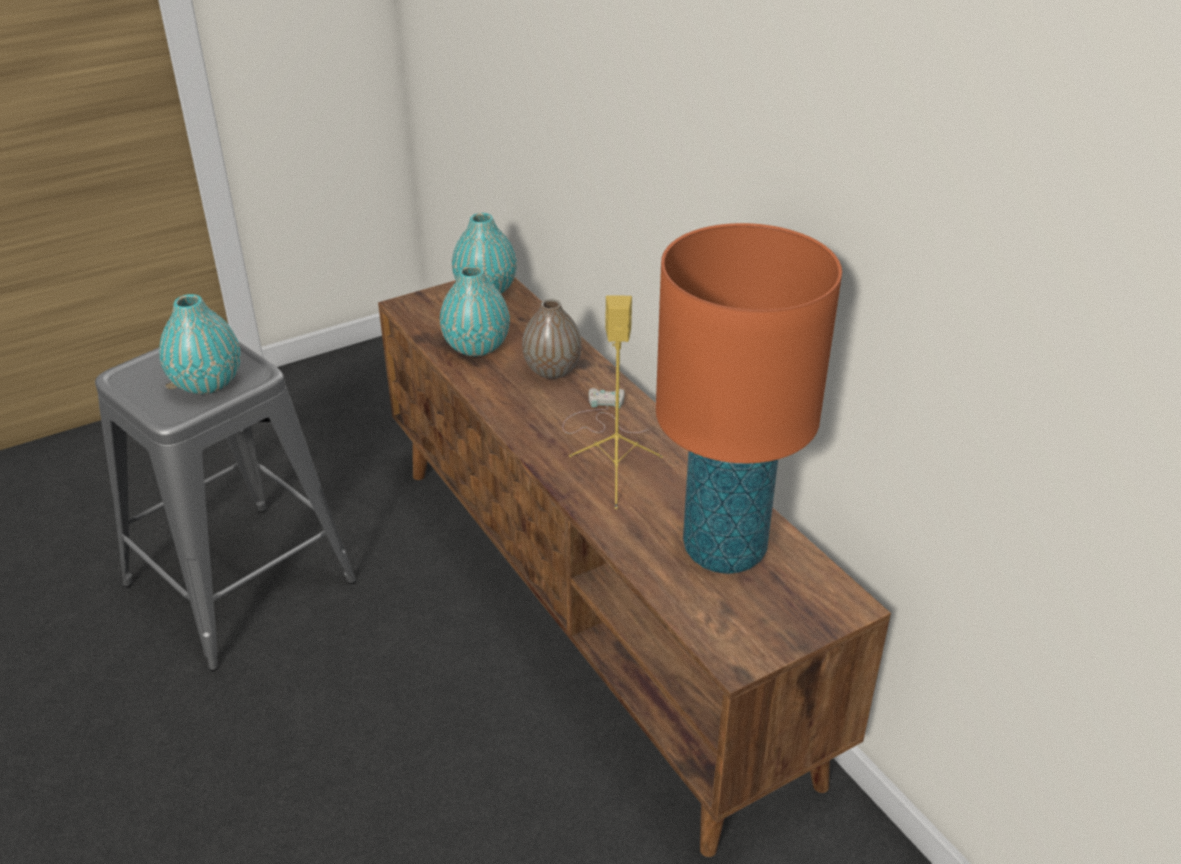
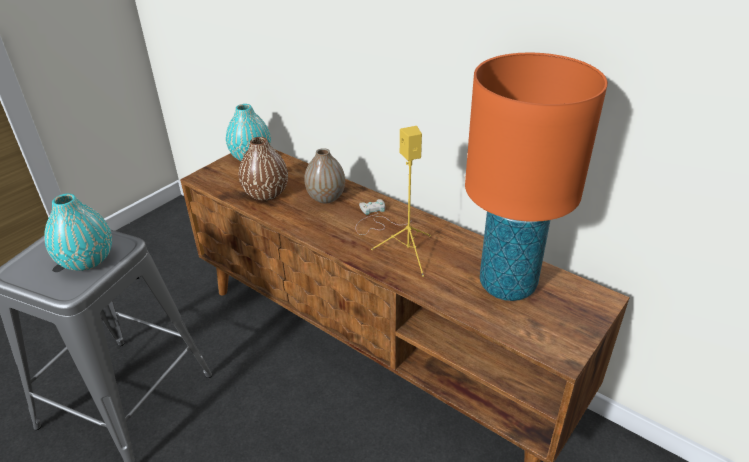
camera: 20 degrees left, 0 degrees up
turquoise vase [440,265,510,357] -> brown vase [239,137,288,201]

